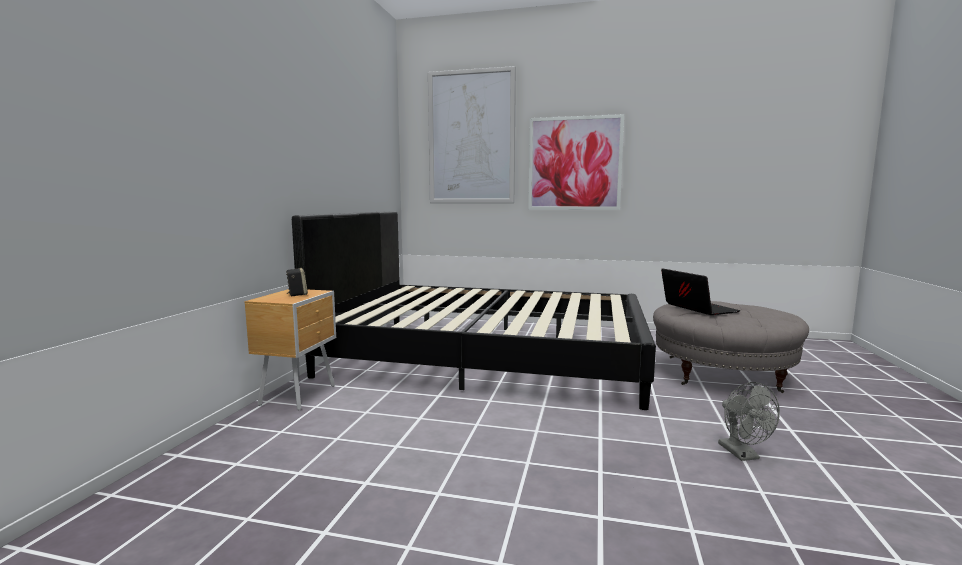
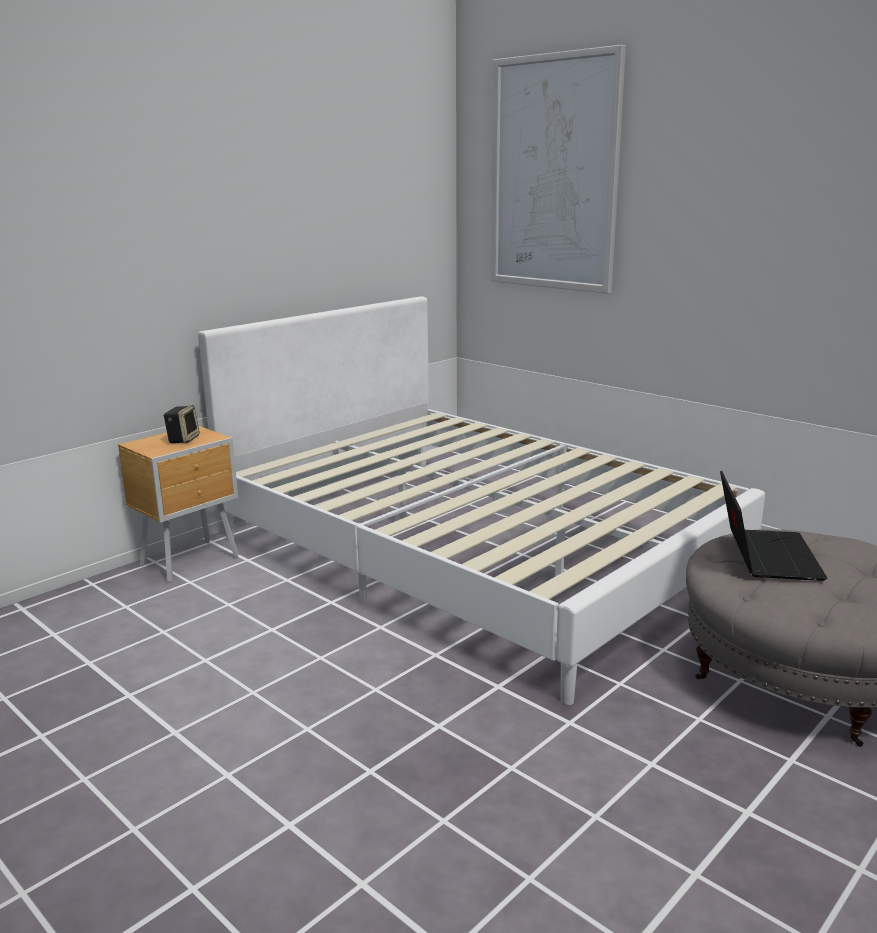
camera: 30 degrees right, 10 degrees up
black bed [292,211,656,410] -> white bed [198,296,765,705]
picture [528,114,624,210] -> none
grey fan [718,382,780,461] -> none

